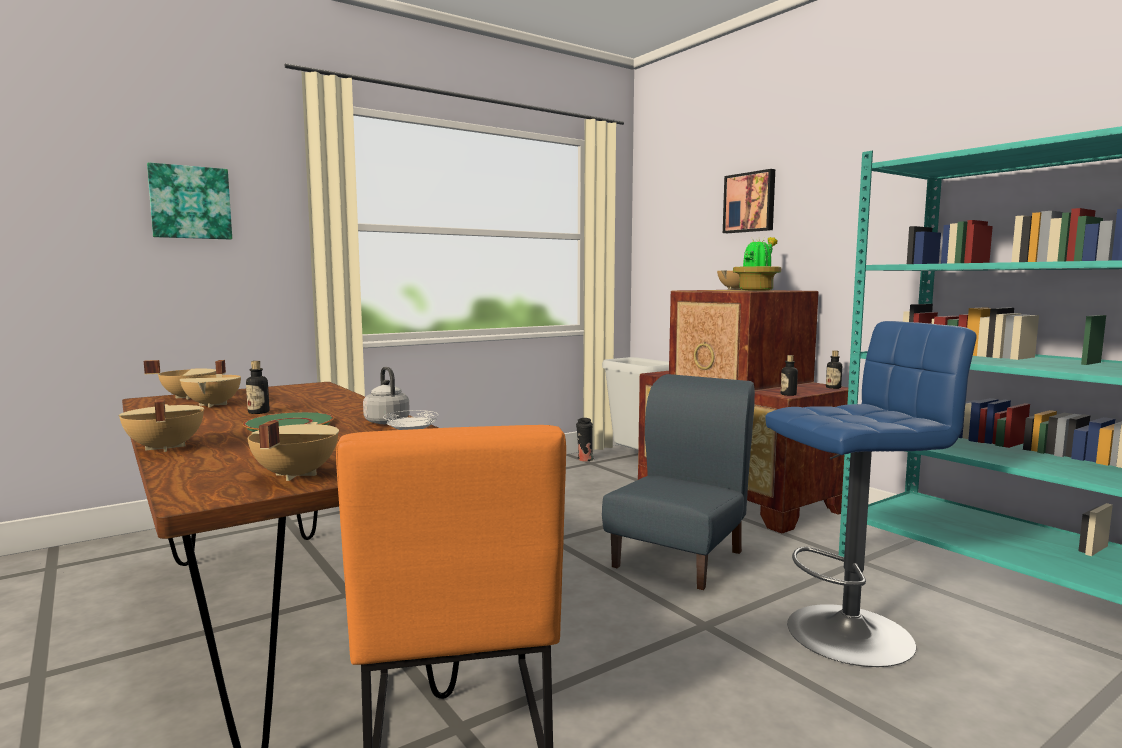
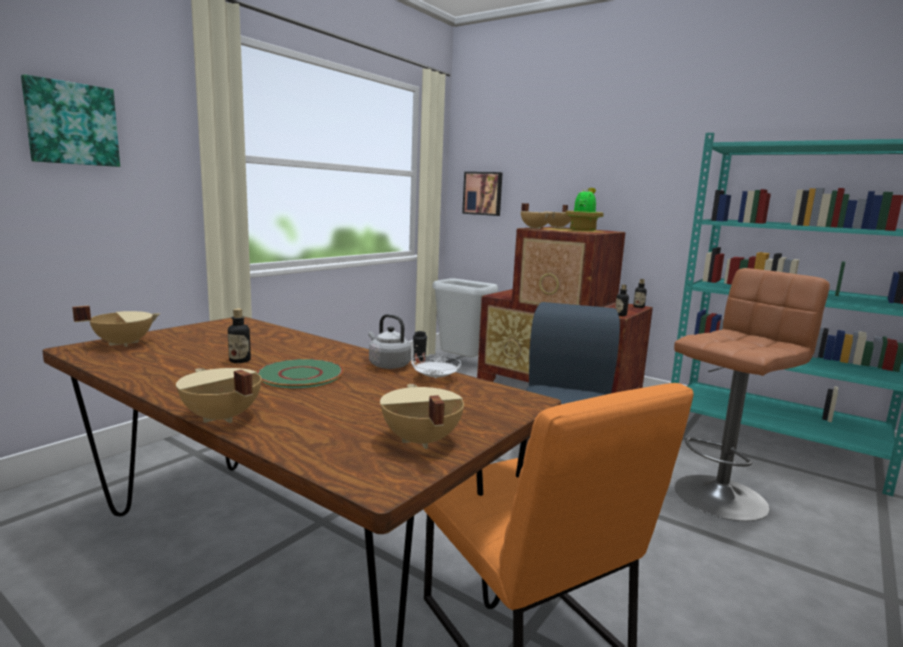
camera: 20 degrees left, 5 degrees up
beige cooking pot [180,360,241,407] -> beige cooking pot moved to [521,203,552,229]
picture [723,169,775,233] -> picture moved to [462,172,503,216]
blue stool [765,321,977,667] -> brown stool [674,268,830,521]

